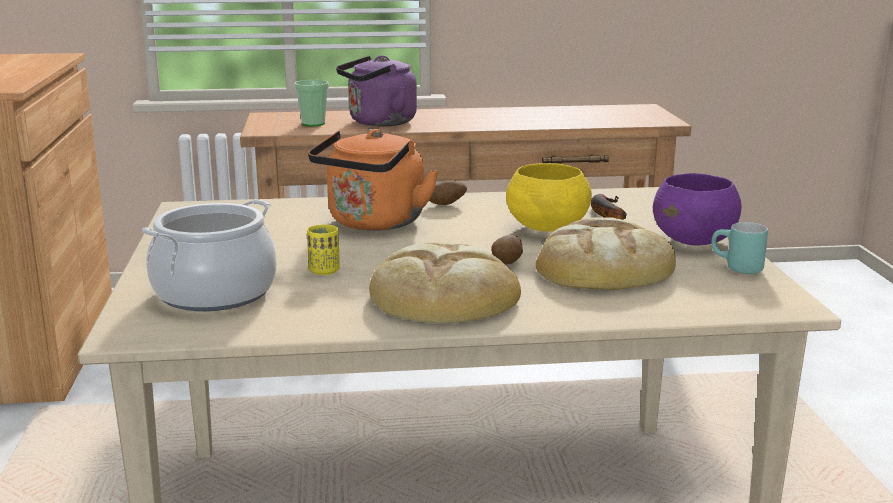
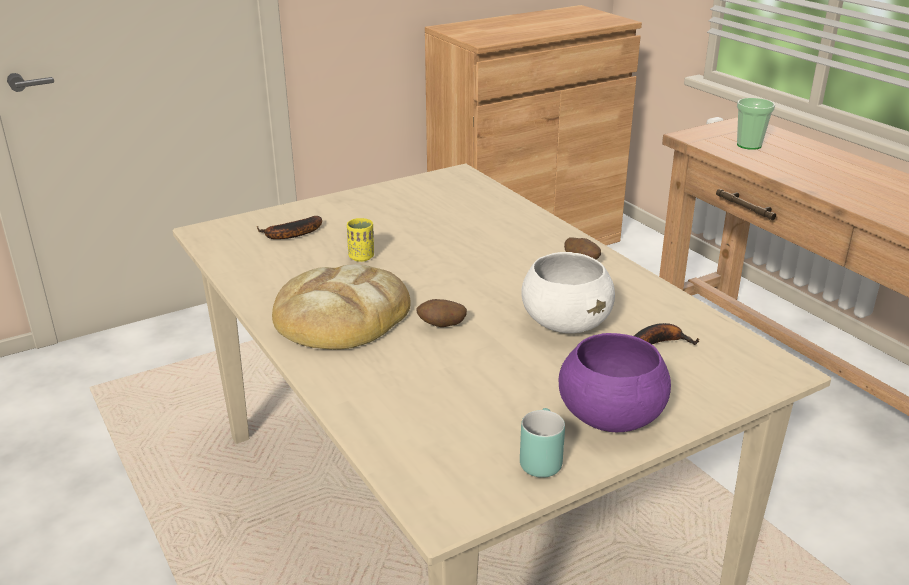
camera: 65 degrees right, 10 degrees up
cooking pot [142,199,277,311] -> banana [257,216,322,239]
orange kettle [308,129,438,231] -> none
purple kettle [336,55,417,126] -> none
yellow bowl [506,163,592,232] -> white bowl [521,252,615,333]
bread [536,217,676,290] -> none

